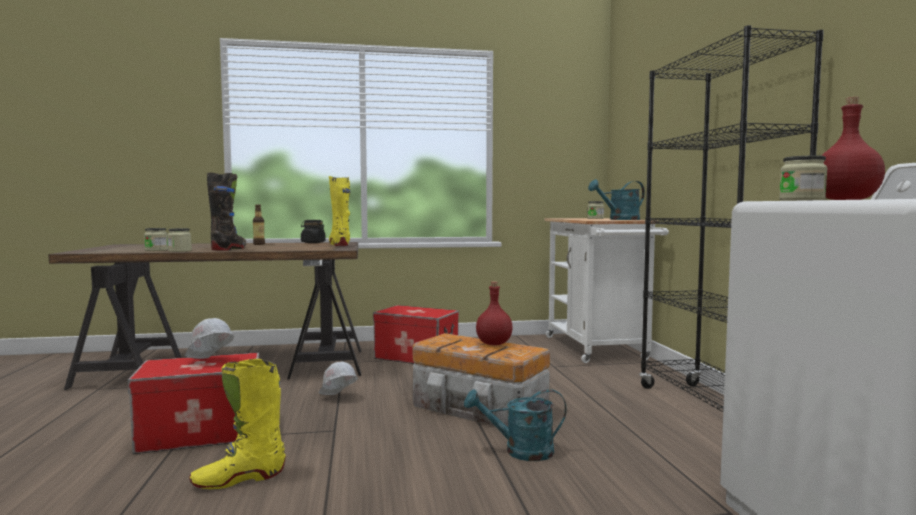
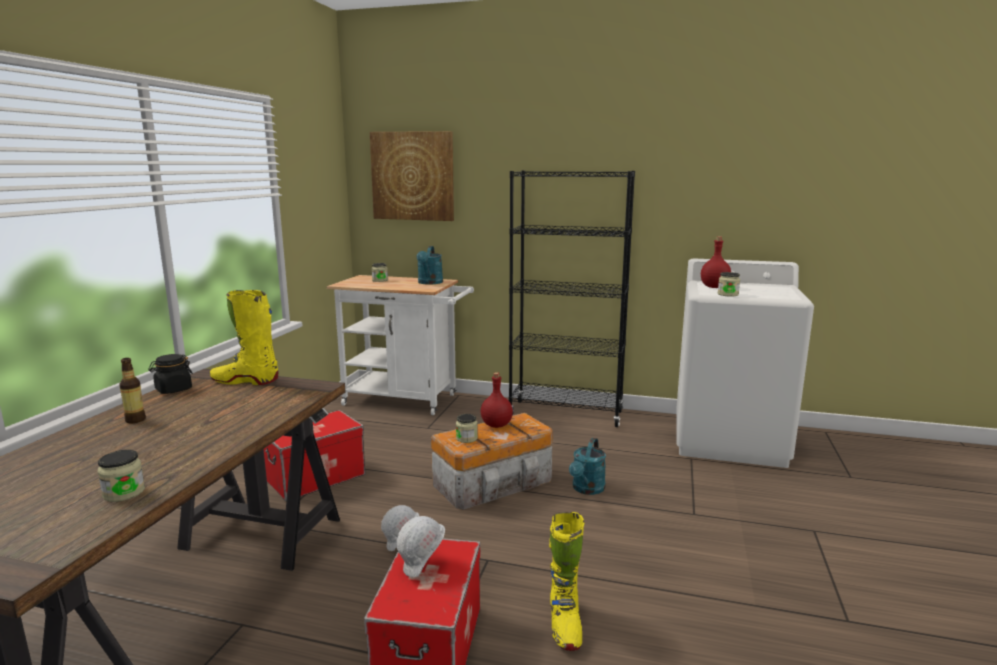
camera: 65 degrees left, 10 degrees up
jar [168,228,192,252] -> jar moved to [456,414,478,443]
black boot [207,172,246,251] -> none
none -> picture [370,131,454,221]

